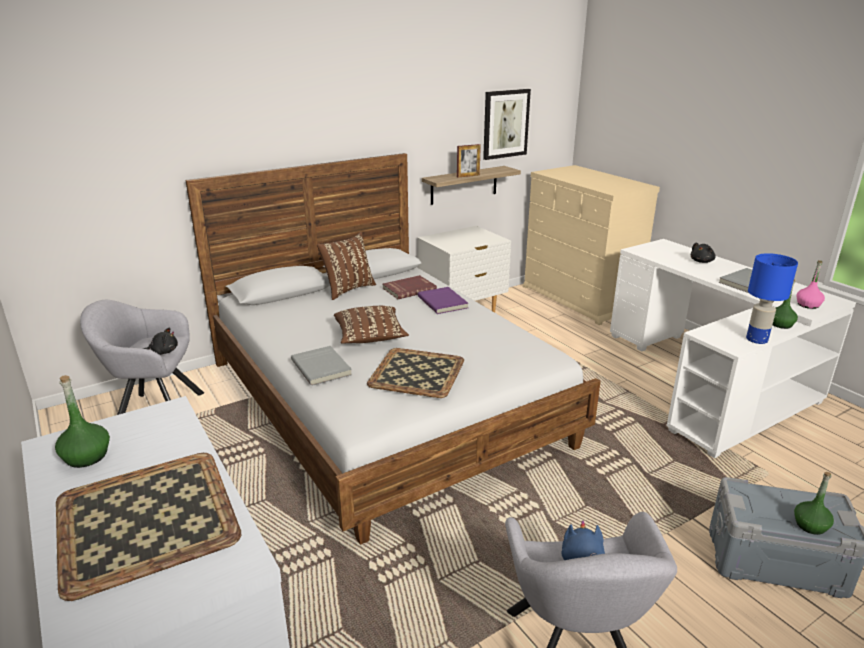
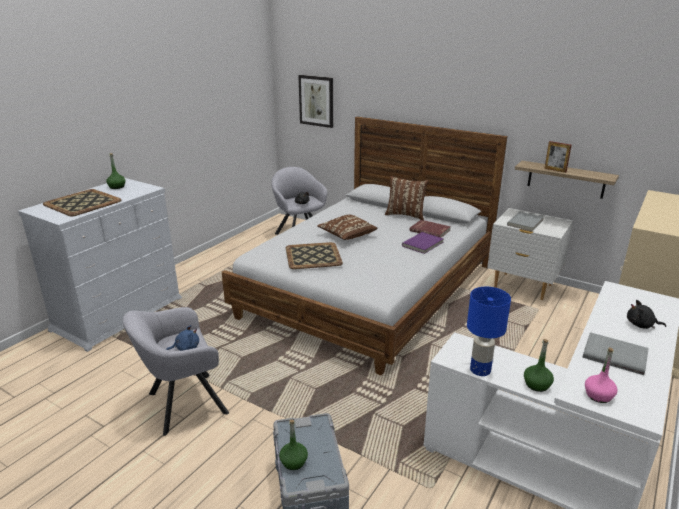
camera: 65 degrees right, 0 degrees up
grey book [291,346,352,386] -> grey book moved to [507,212,544,231]
picture [483,89,531,160] -> picture moved to [298,75,333,128]

